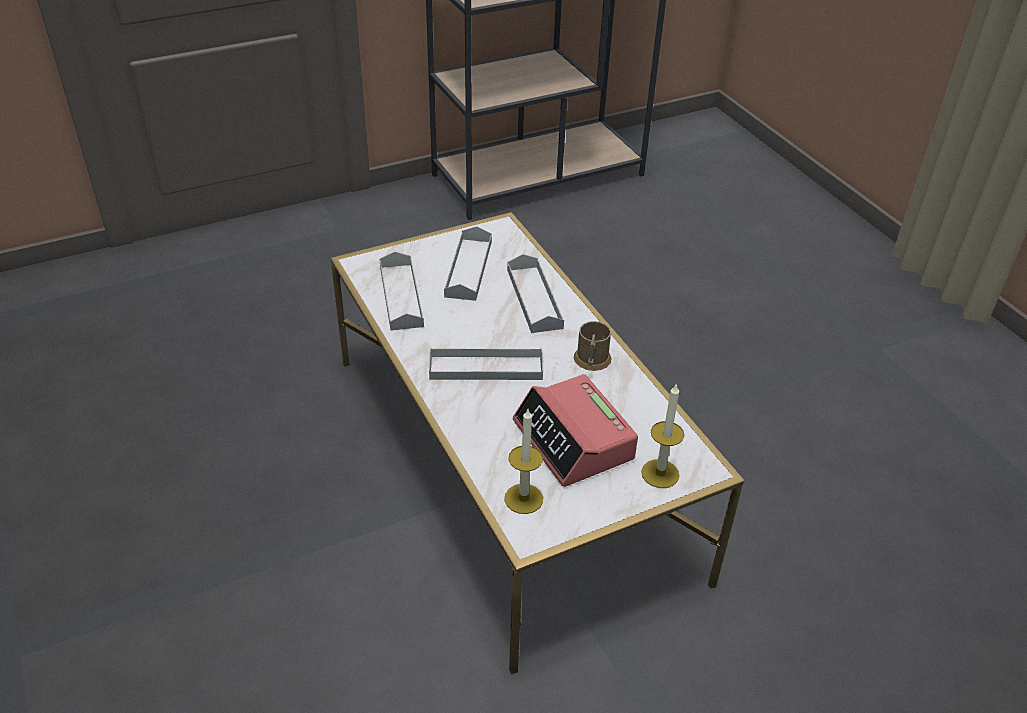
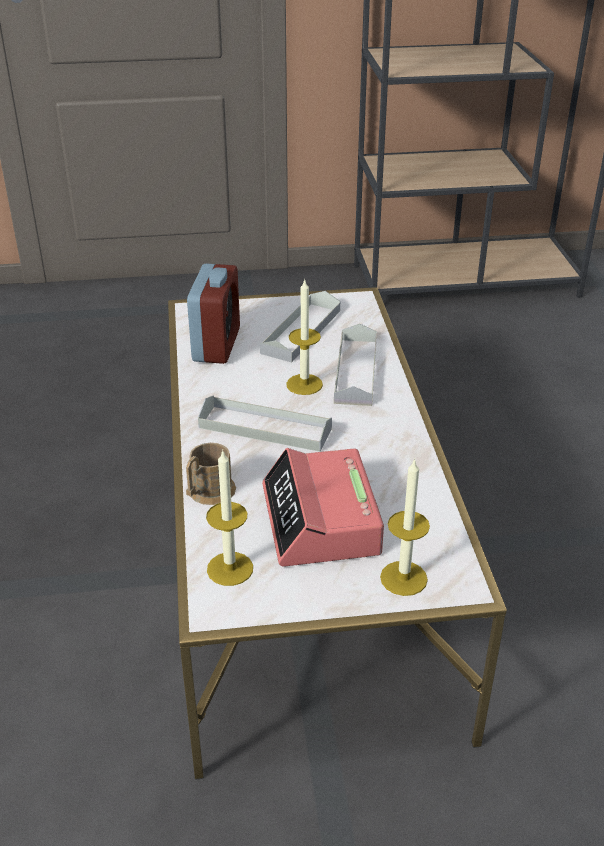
camera: 20 degrees right, 5 degrees down
grey tray [380,251,424,331] -> alarm clock [187,264,240,364]
brown mug [574,321,612,371] -> brown mug moved to [186,443,236,505]
none -> candle [286,278,323,395]

